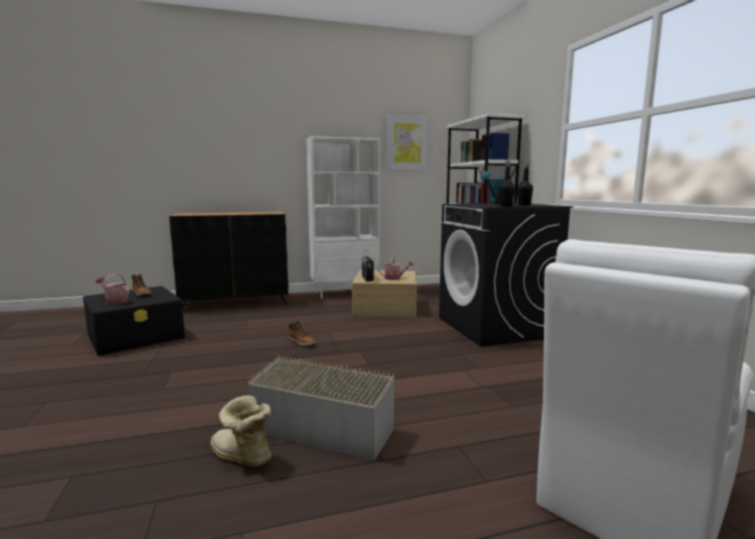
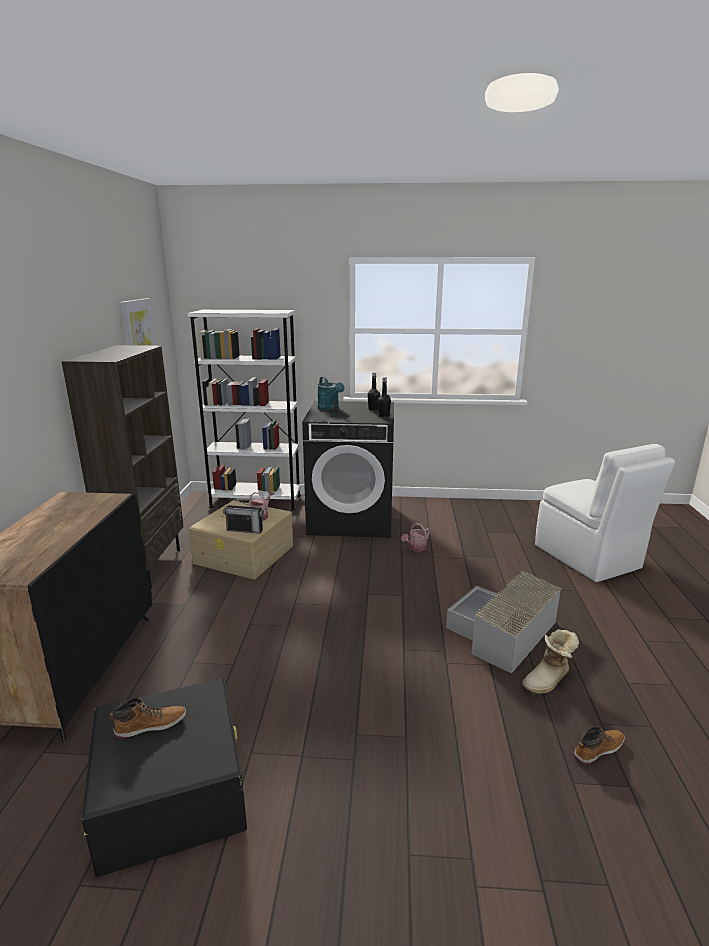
camera: 70 degrees left, 10 degrees up
watering can [96,274,129,305] -> watering can moved to [401,523,430,552]
boot [288,321,316,346] -> boot moved to [574,726,625,764]
white bookcase [306,136,380,298] -> brown bookcase [62,345,184,589]

